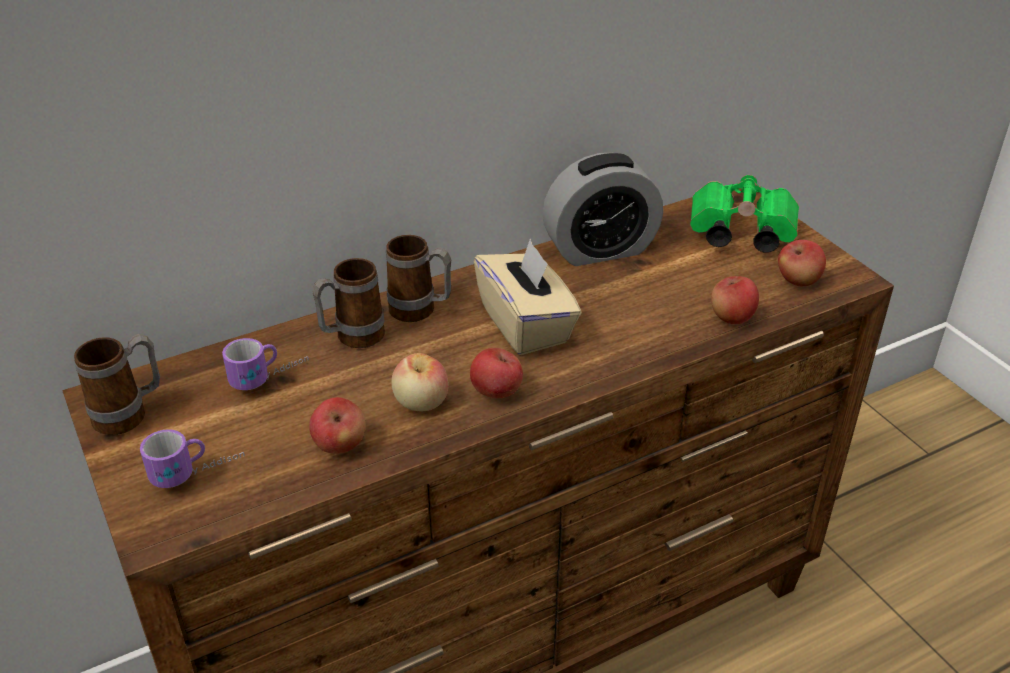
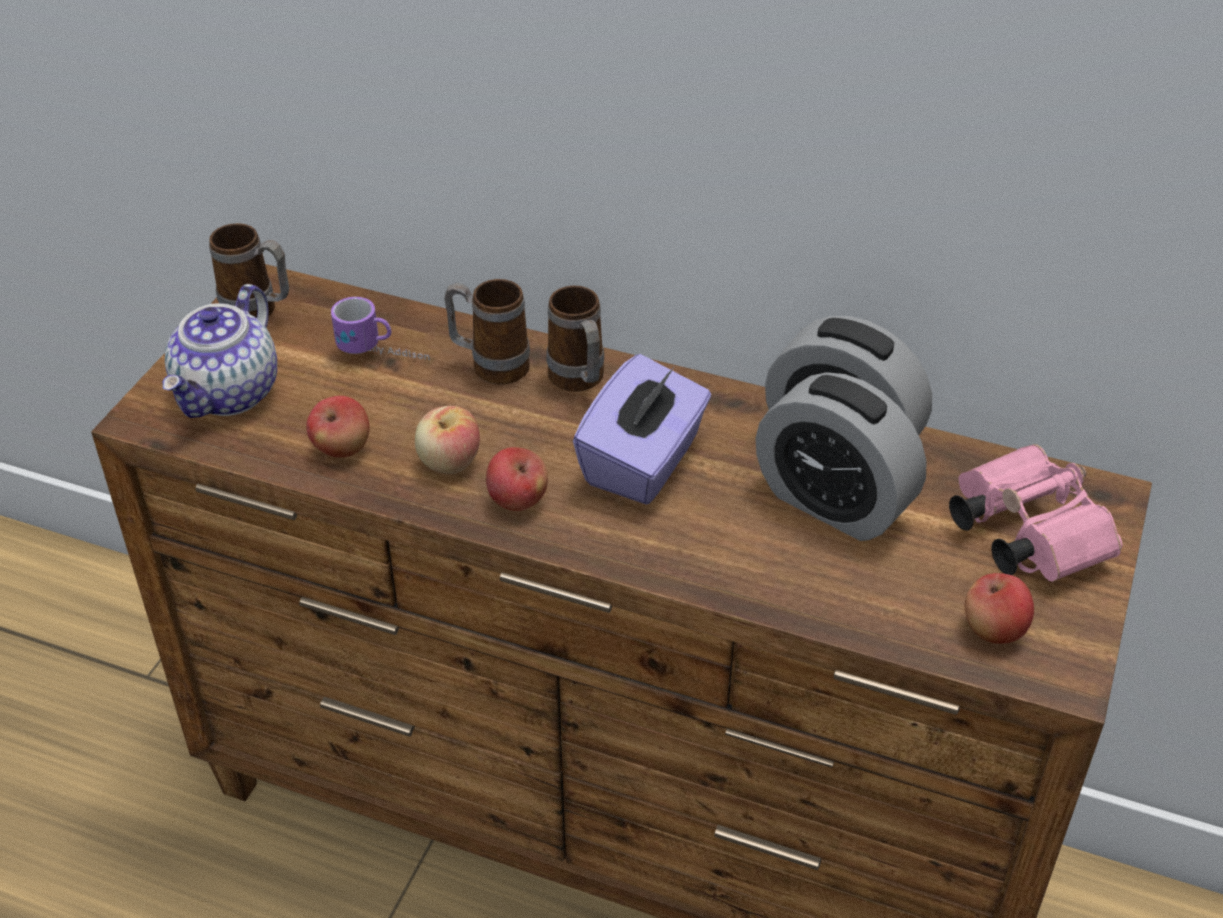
camera: 50 degrees right, 5 degrees up
mug [140,429,245,488] -> teapot [163,284,277,418]
beige tissue box [474,239,581,355] -> purple tissue box [573,354,711,505]
green binoculars [690,175,799,253] -> pink binoculars [949,444,1123,582]
apple [711,276,759,324] -> none
none -> alarm clock [755,372,927,541]

